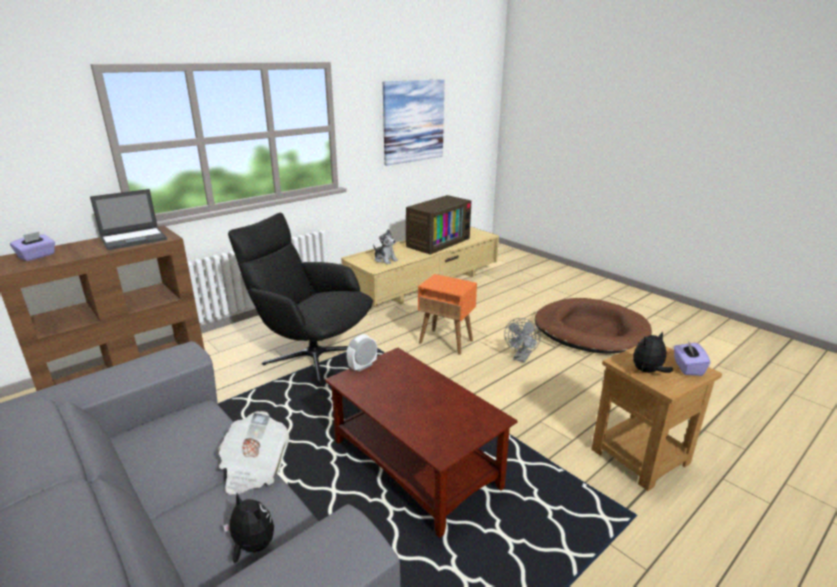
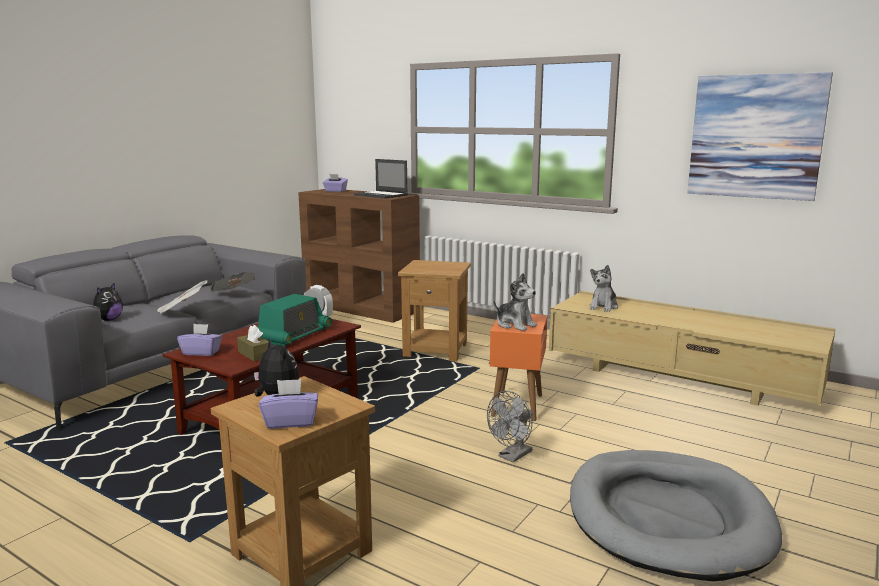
camera: 75 degrees right, 10 degrees down
black armchair [228,213,373,383] -> brown side table [398,260,471,362]
television [406,195,472,255] -> none
grey fan [504,318,540,363] -> grey fan turned 60 degrees counterclockwise [487,391,533,463]
brown dog bed [535,298,652,354] -> grey dog bed [570,450,782,581]
none -> purple tissue box [177,324,222,356]
none -> newspaper [210,272,255,291]
none -> brown tissue box [237,325,269,361]
none -> radio [258,294,332,347]
none -> plush toy [493,273,537,331]

